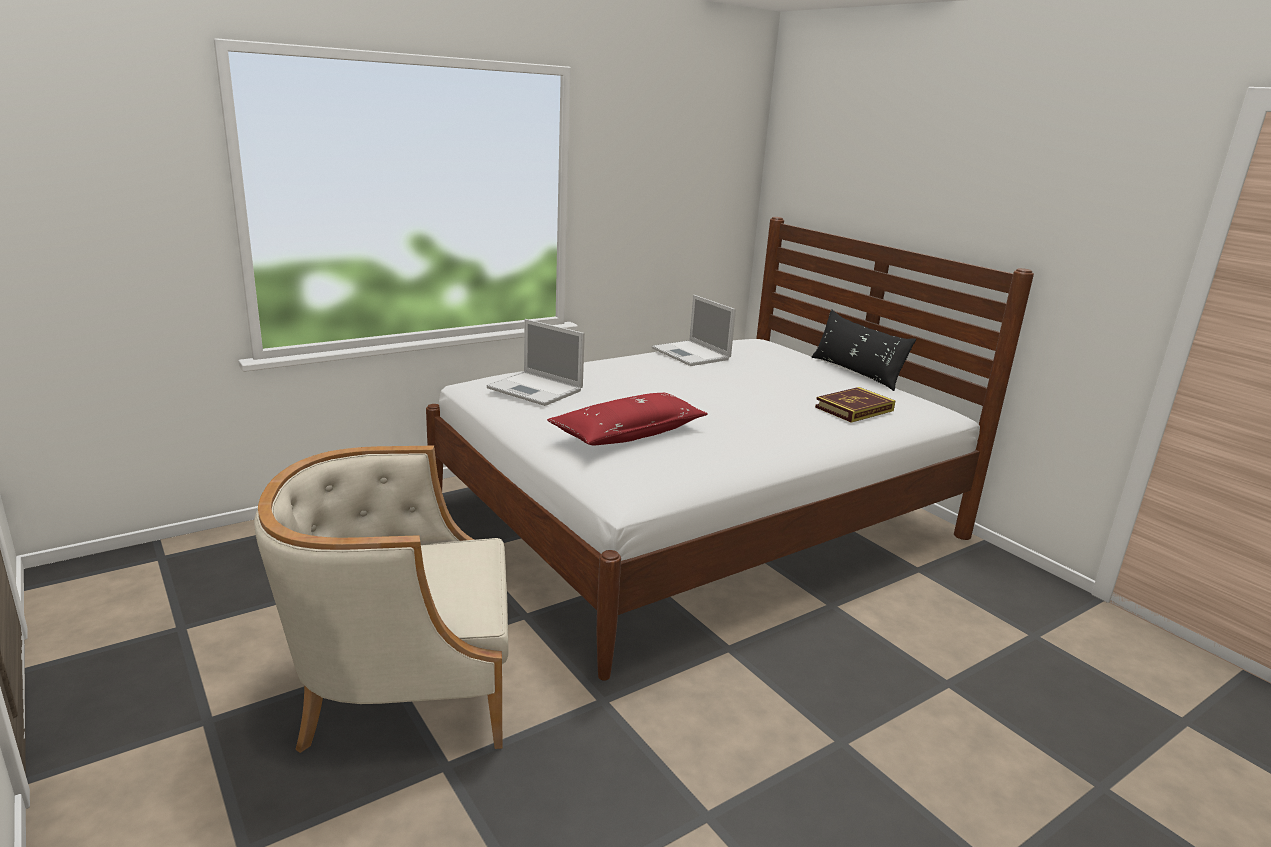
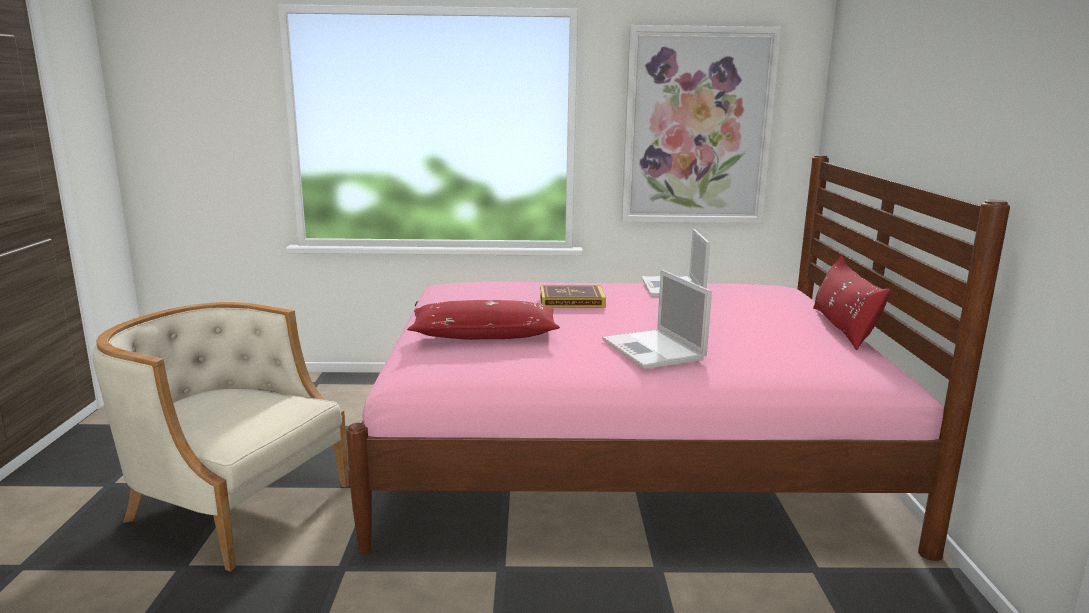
camera: 35 degrees right, 5 degrees down
white bed [426,217,1034,681] -> pink bed [346,155,1010,561]
laptop [487,319,585,406] -> laptop moved to [602,270,712,369]
black pillow [811,310,916,391] -> red pillow [813,255,890,350]
book [815,387,895,423] -> book moved to [540,286,606,308]
none -> picture [622,25,781,223]

